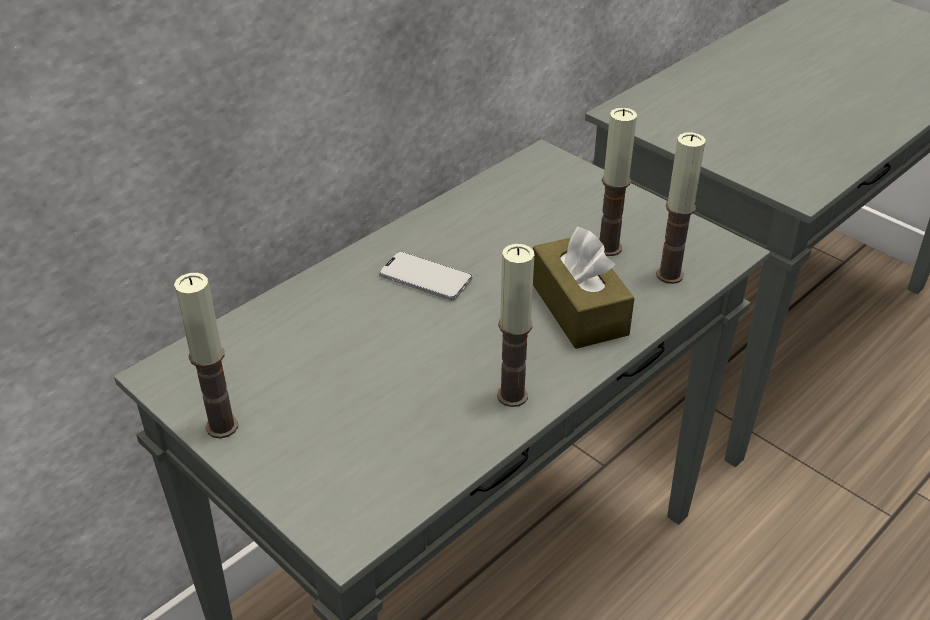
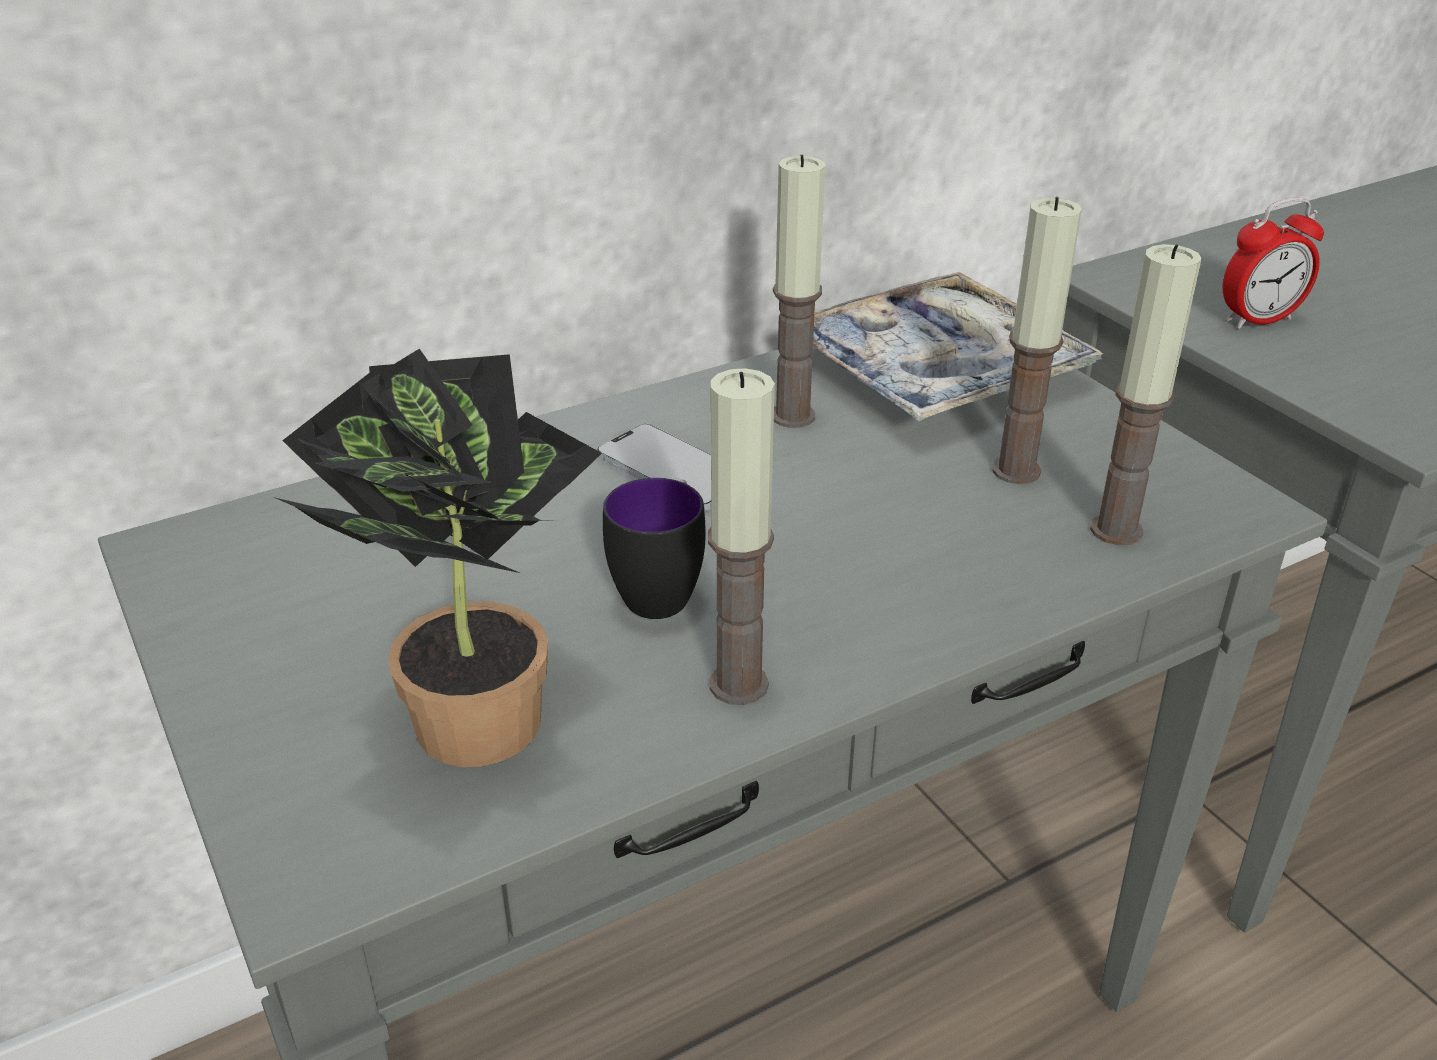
camera: 15 degrees right, 5 degrees down
candle [174,273,238,438] -> candle moved to [773,155,825,428]
brown tissue box [533,226,634,349] -> none
none -> potted plant [274,348,602,767]
none -> mug [603,478,706,619]
none -> tray [813,272,1103,422]
none -> alarm clock [1222,198,1324,329]

